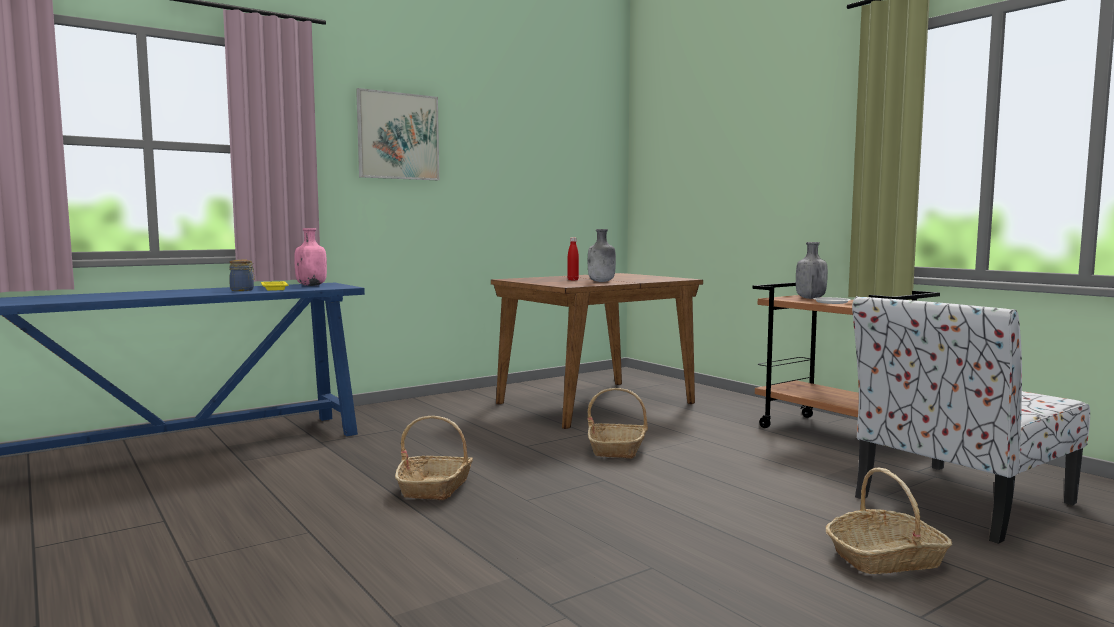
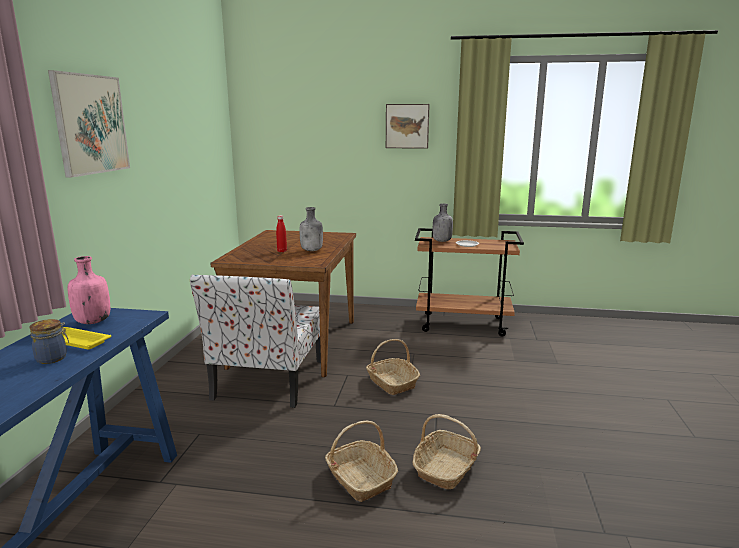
camera: 45 degrees left, 10 degrees up
basket [826,468,952,574] -> basket moved to [413,414,481,489]
chair [852,296,1090,544] -> chair moved to [190,274,321,408]
none -> picture [386,104,430,149]

